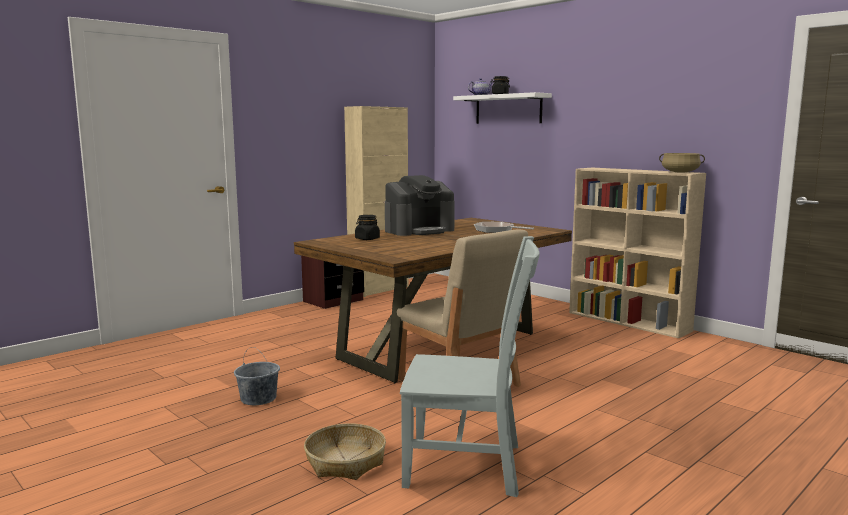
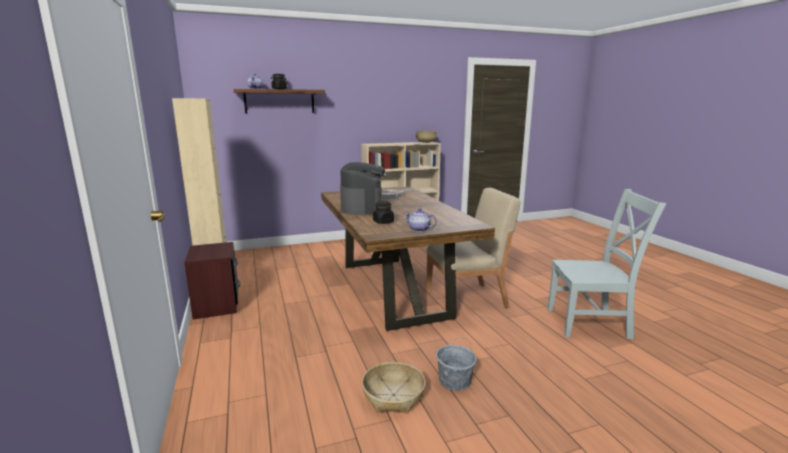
camera: 65 degrees left, 5 degrees up
basket [304,423,386,480] -> basket moved to [362,362,426,413]
grey chair [400,236,540,497] -> grey chair turned 60 degrees clockwise [548,189,666,340]
white shelf [453,92,552,124] -> brown shelf [233,89,325,114]
none -> teapot [404,208,437,232]

